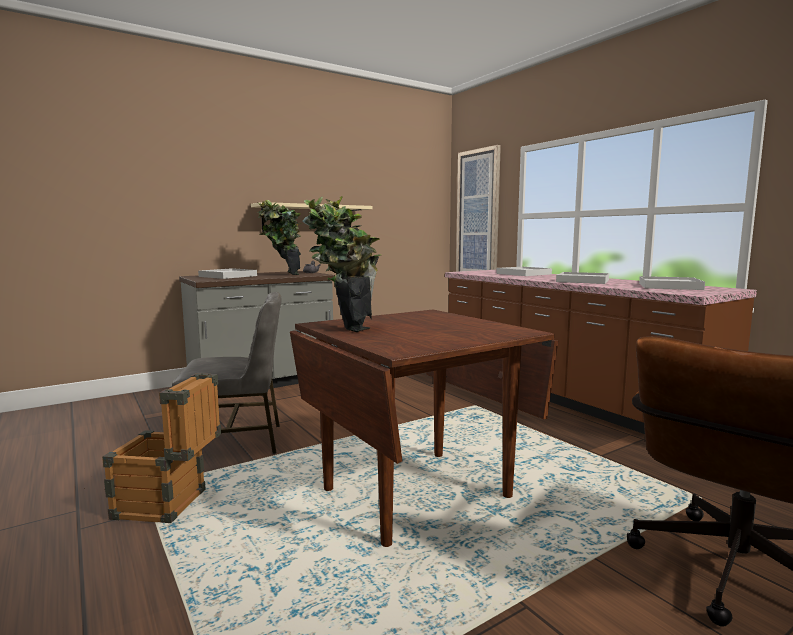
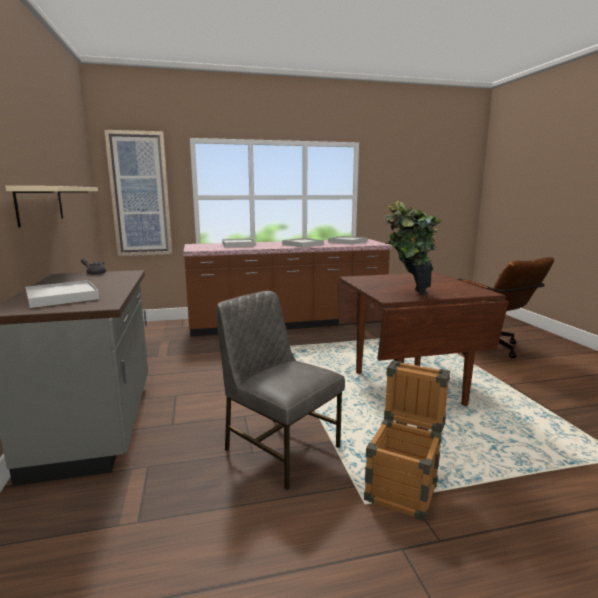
camera: 70 degrees left, 5 degrees up
grey chair [172,292,282,454] -> grey chair turned 60 degrees counterclockwise [216,291,345,490]
potted plant [257,200,302,275] -> none

